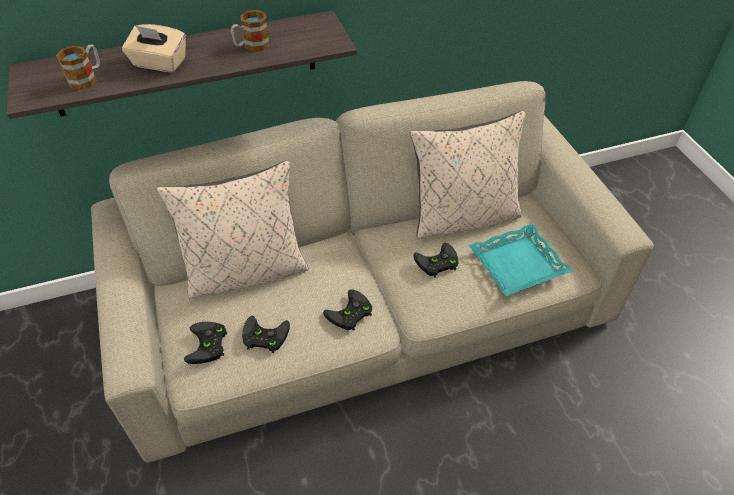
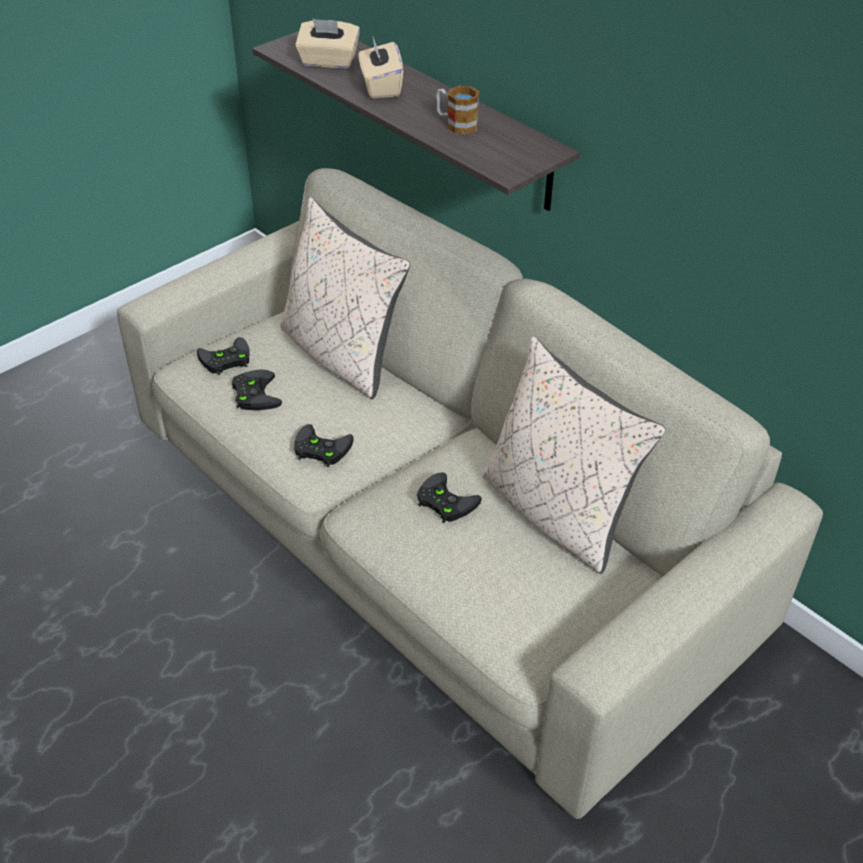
camera: 65 degrees right, 5 degrees down
mug [56,45,100,90] -> beige tissue box [295,18,360,69]
turquoise tray [469,223,572,296] -> none

